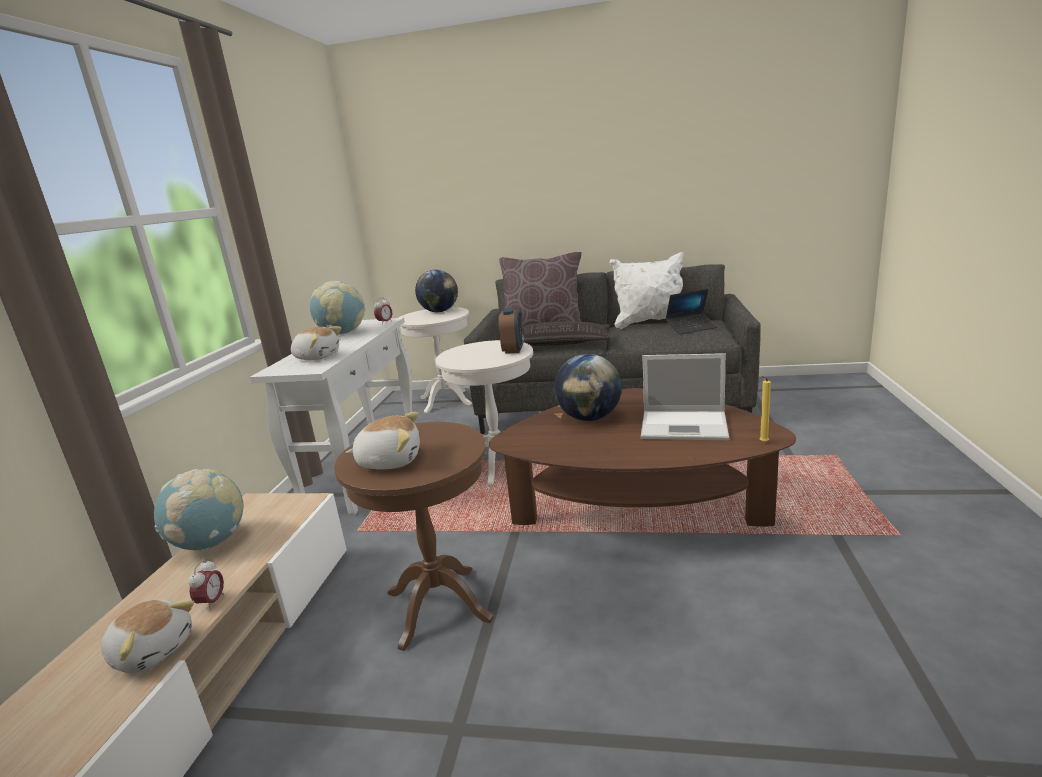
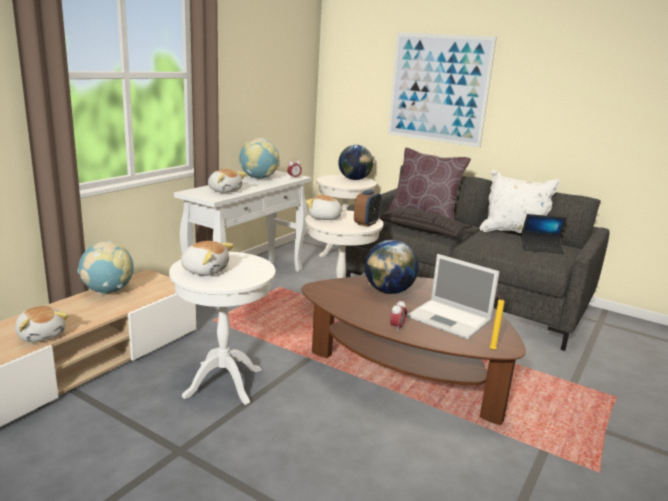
camera: 20 degrees right, 0 degrees up
alarm clock [188,560,224,611] -> alarm clock moved to [390,299,407,332]
brown side table [334,422,494,651] -> white side table [169,252,275,405]
none -> plush toy [306,194,345,220]
none -> picture [388,32,497,147]

